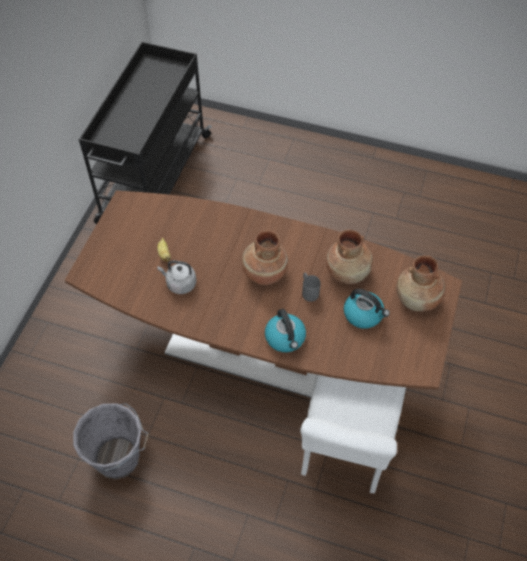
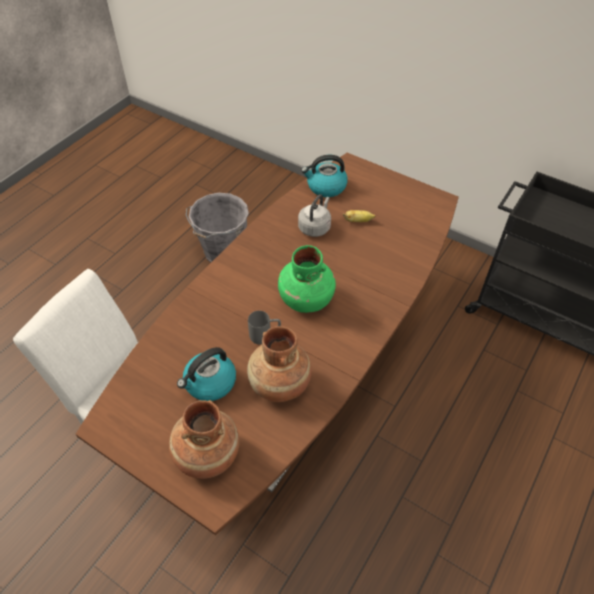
camera: 105 degrees right, 5 degrees down
brown vase [242,230,288,285] -> green vase [278,245,336,313]
kettle [265,309,306,352] -> kettle moved to [301,155,348,197]

